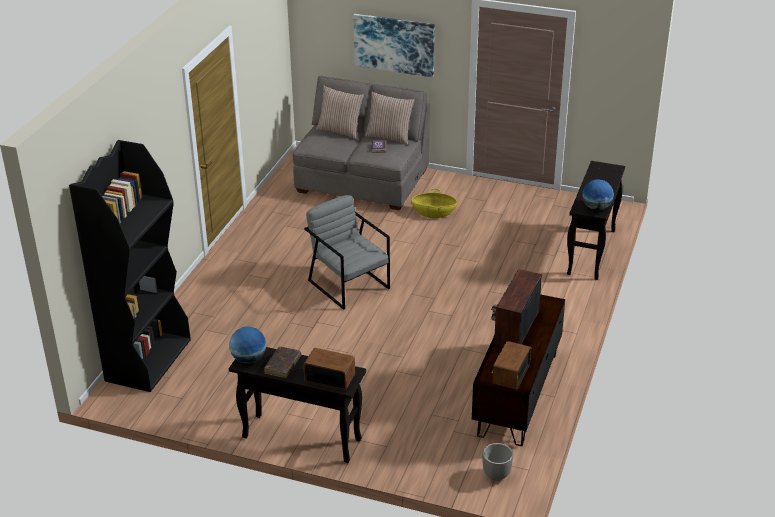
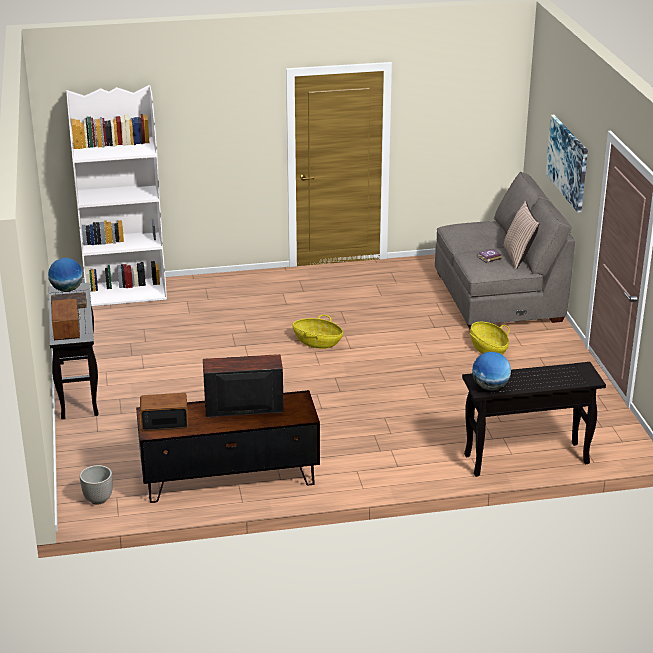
camera: 60 degrees right, 5 degrees down
black bookcase [69,140,191,392] -> white bookcase [66,85,167,306]
grey armchair [304,195,390,310] -> basket [292,315,343,349]
pillow [316,85,364,140] -> none

